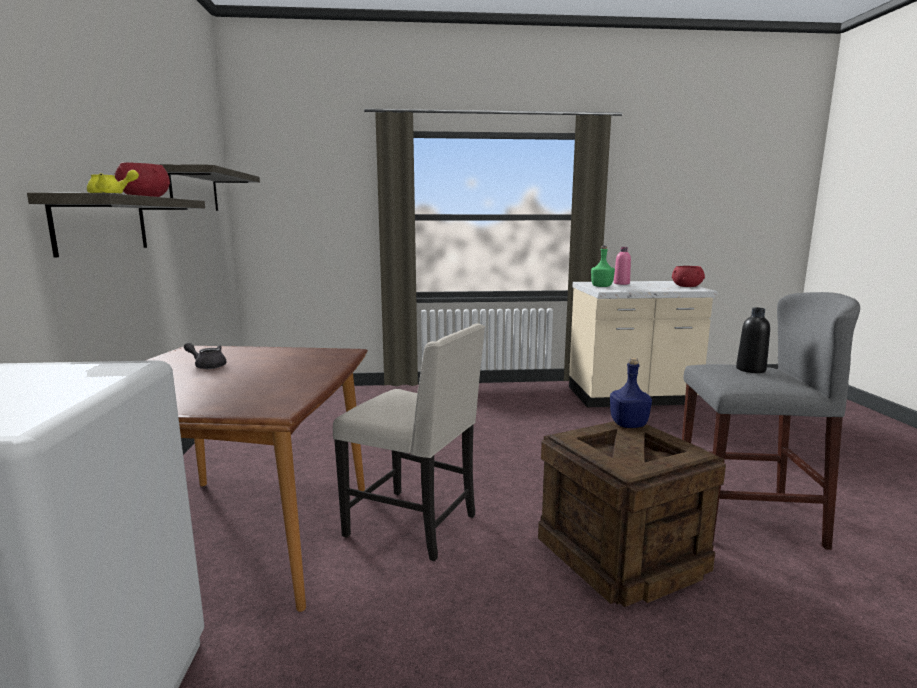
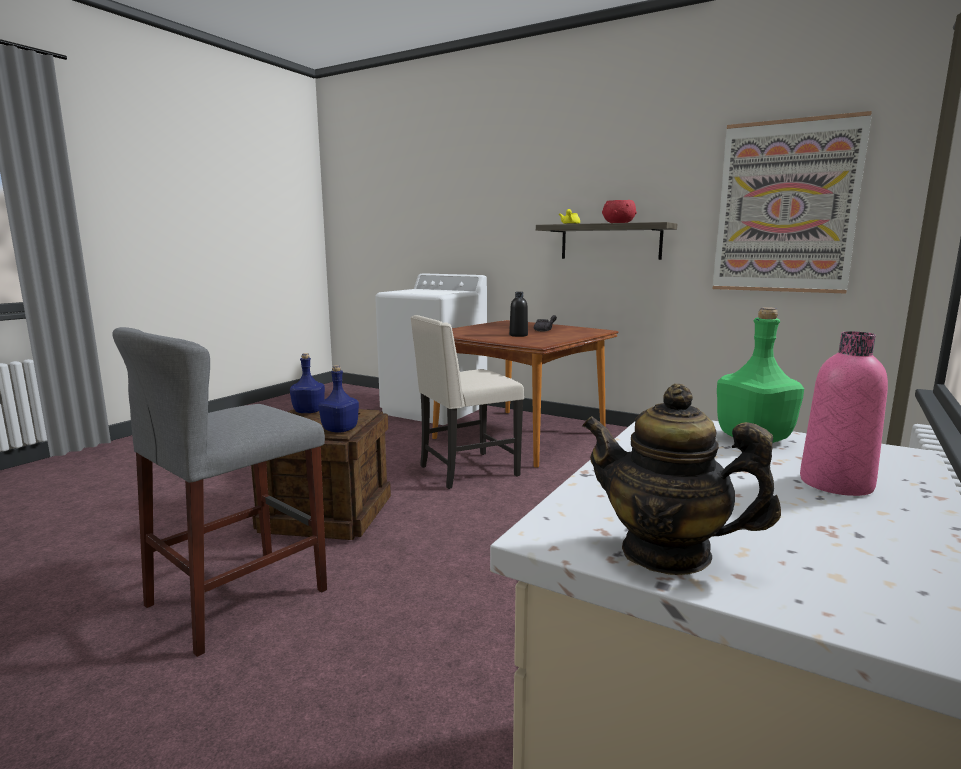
camera: 125 degrees right, 0 degrees up
shelf [160,164,260,211] -> picture [713,111,872,294]
red bowl [672,266,705,287] -> teapot [582,384,781,575]
black bottle [736,308,770,373] -> black bottle moved to [509,292,528,337]
none -> blue bottle [290,353,325,413]

